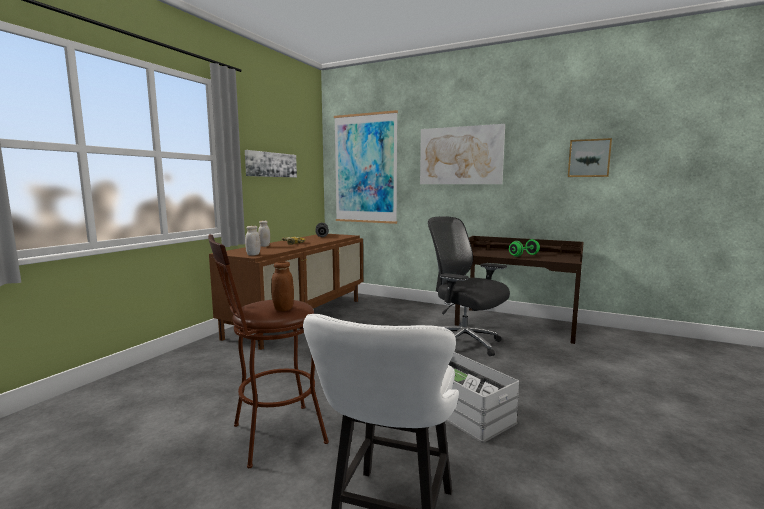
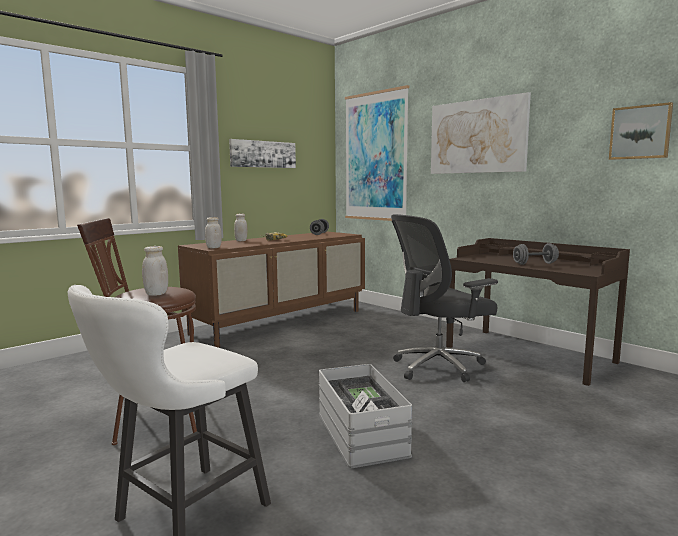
camera: 20 degrees right, 0 degrees up
brown jar [271,261,294,311] -> white jar [142,246,168,296]
office chair [428,216,510,356] -> office chair turned 90 degrees counterclockwise [391,214,498,382]
green dumbbell [509,239,540,257] -> grey dumbbell [513,243,559,265]

